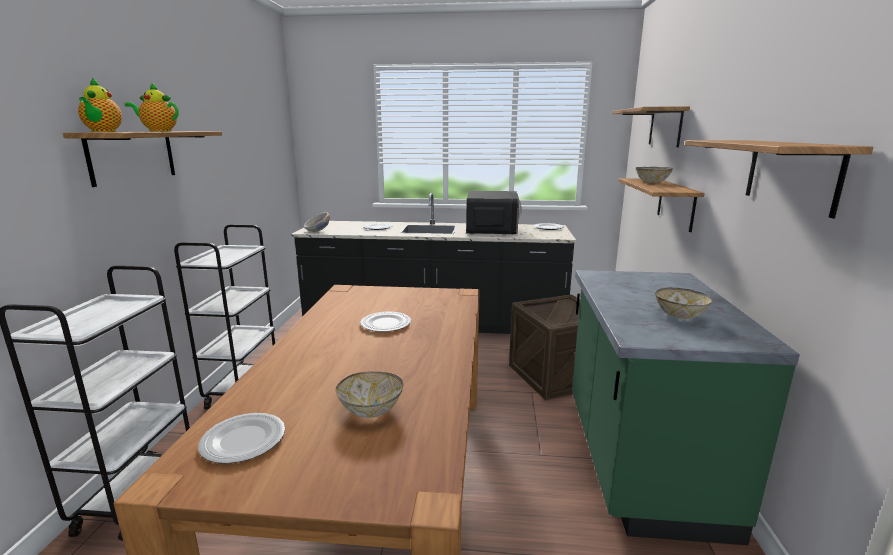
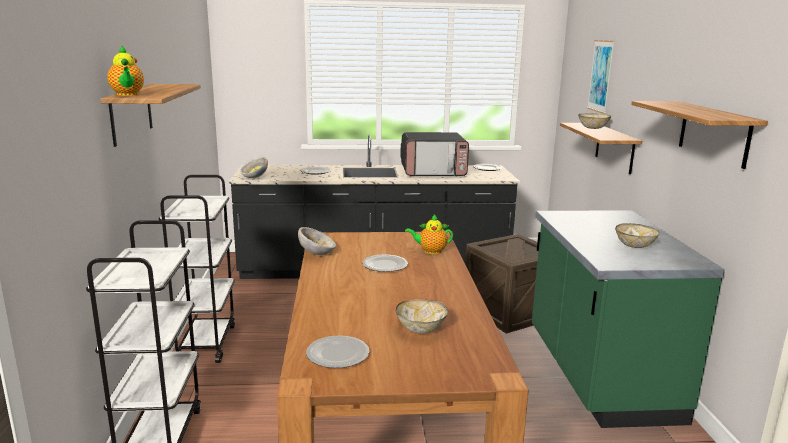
camera: 10 degrees left, 0 degrees up
teapot [125,82,179,132] -> teapot moved to [405,215,453,254]
microwave [466,191,522,235] -> microwave turned 90 degrees clockwise [400,132,469,176]
shelf [612,107,690,147] -> picture [587,40,615,114]
none -> bowl [298,227,336,255]

